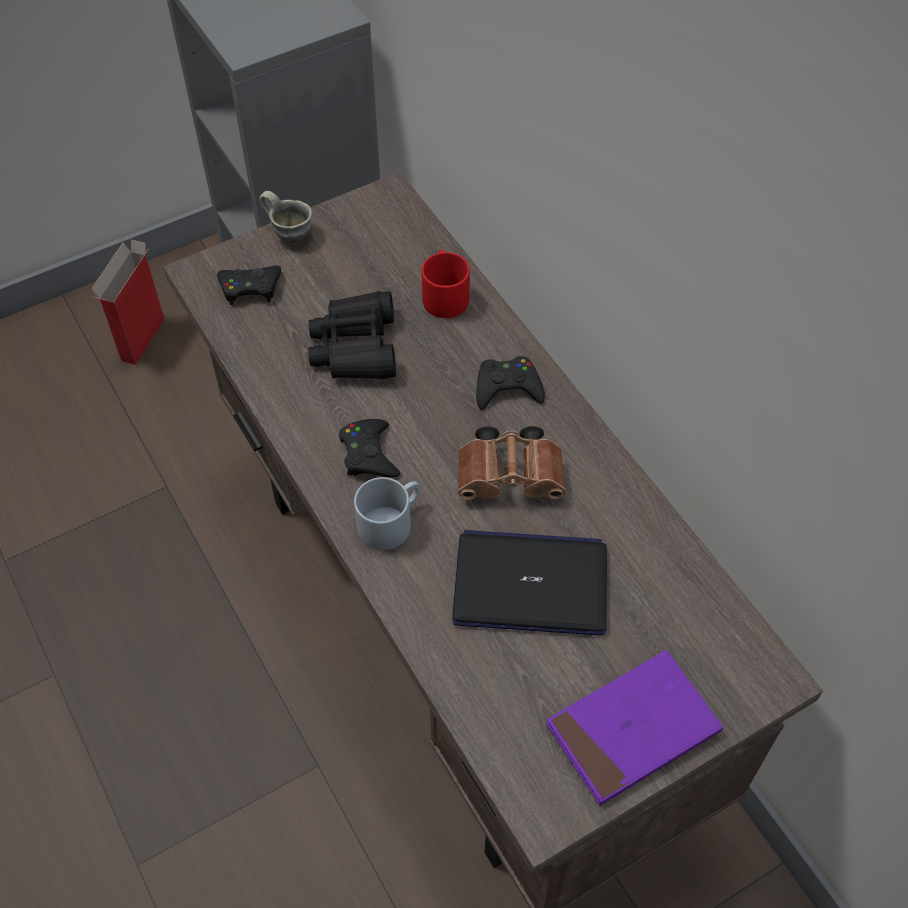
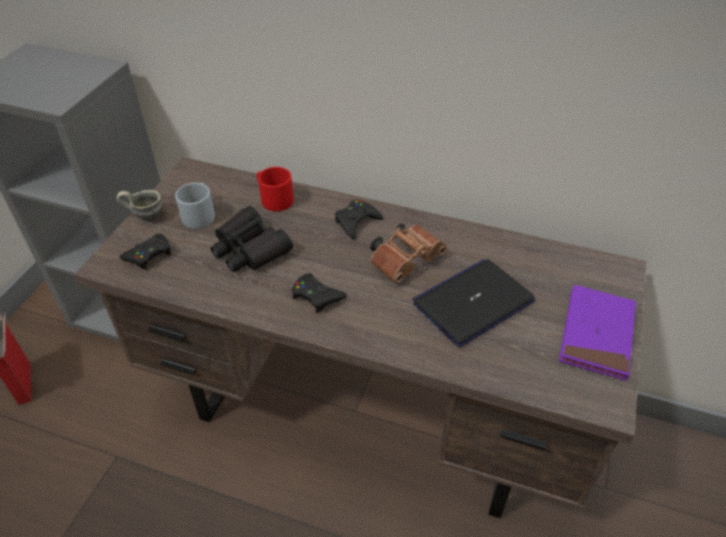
camera: 40 degrees left, 10 degrees down
grey mug [354,477,421,550] -> grey mug moved to [175,183,215,229]

